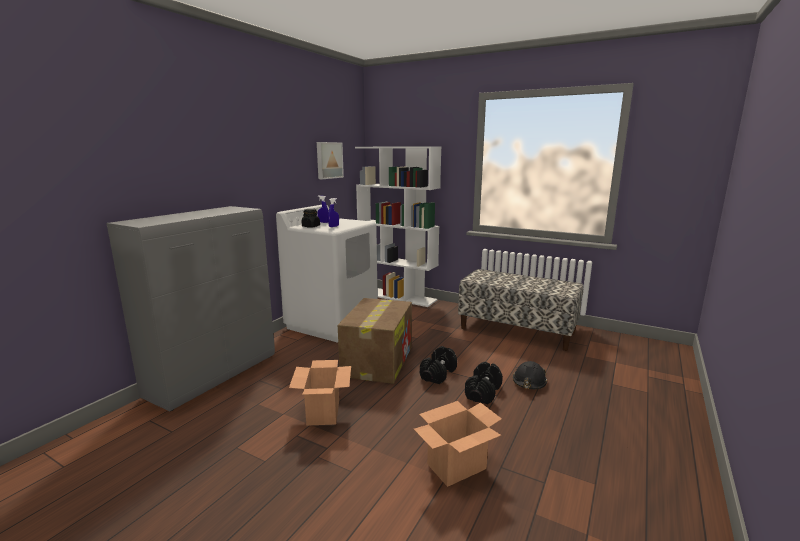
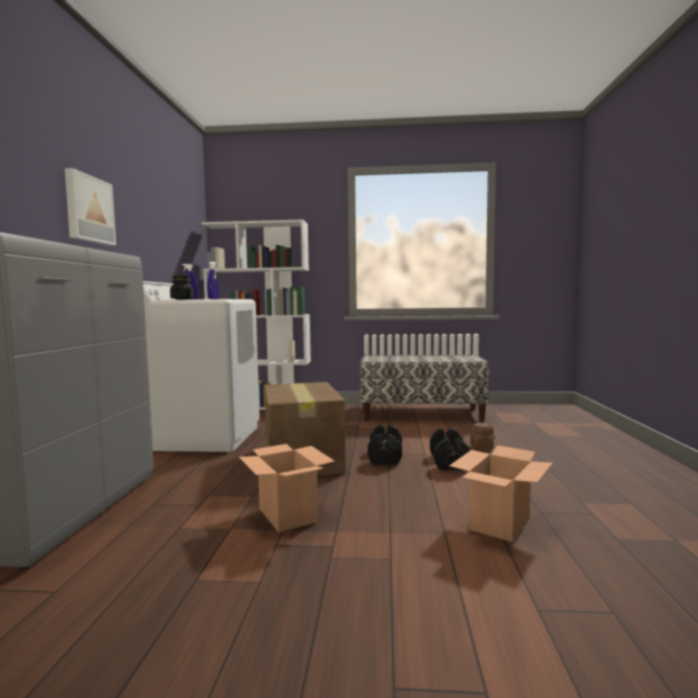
camera: 25 degrees left, 10 degrees down
picture [317,142,344,179] -> picture moved to [65,168,116,246]
black hard hat [513,361,547,389] -> brown jar [468,423,495,449]

